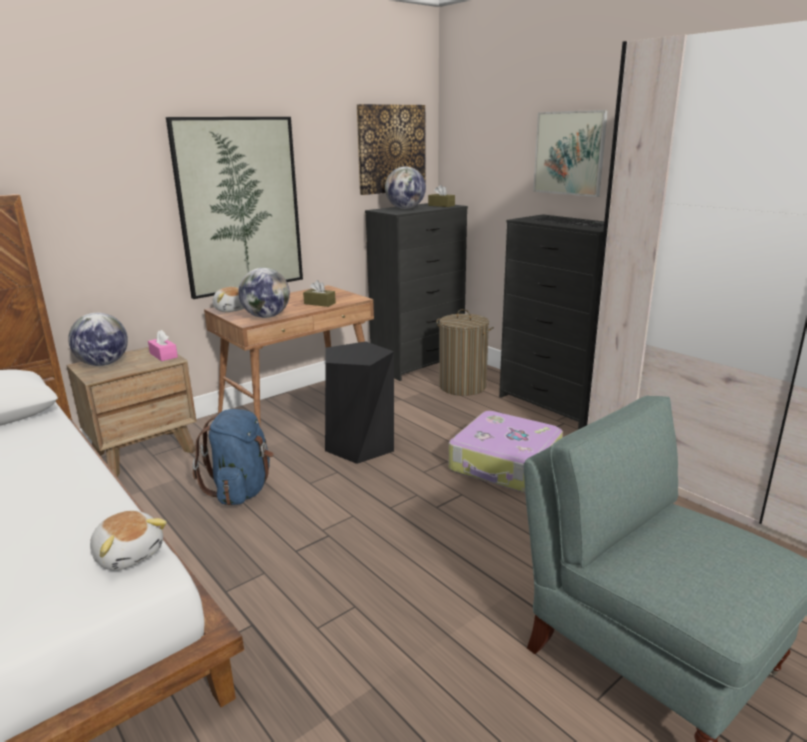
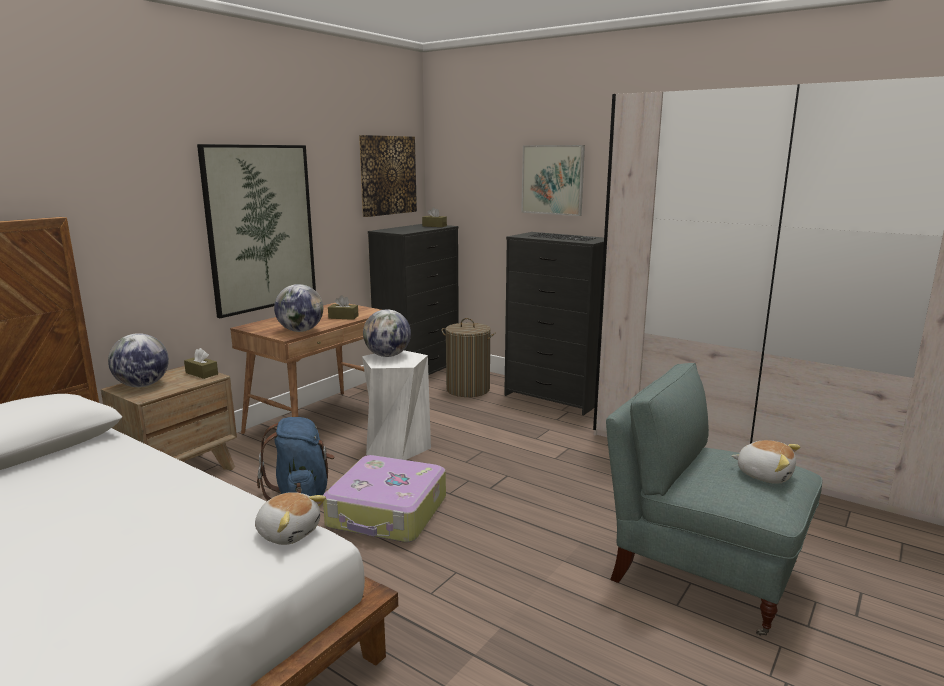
camera: 15 degrees left, 5 degrees down
pink tissue box [148,330,178,361] -> brown tissue box [184,348,218,379]
plush toy [213,287,244,312] -> plush toy moved to [731,440,800,484]
black stool [325,341,394,464] -> white stool [362,350,431,460]
globe [385,166,426,209] -> globe moved to [363,309,411,357]
suitcase [449,411,563,493] -> suitcase moved to [323,455,446,543]

